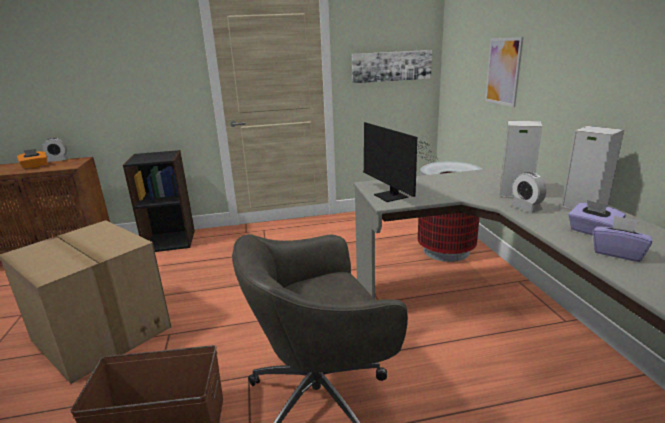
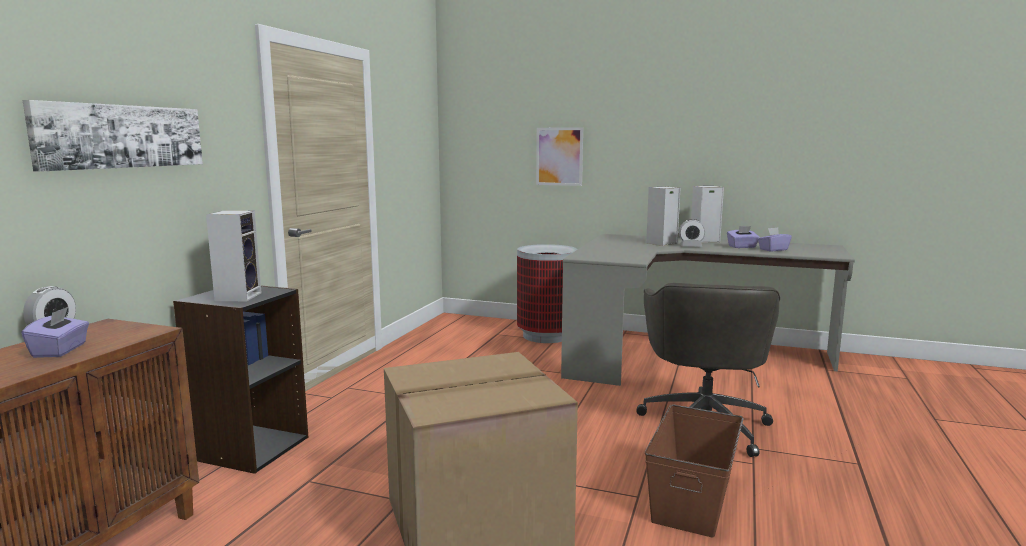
camera: 60 degrees left, 10 degrees down
orange tissue box [17,149,47,170] -> purple tissue box [21,307,89,358]
picture [352,50,432,83] -> picture moved to [23,100,203,172]
monitor [363,122,438,202] -> none
none -> speaker [206,211,261,301]

